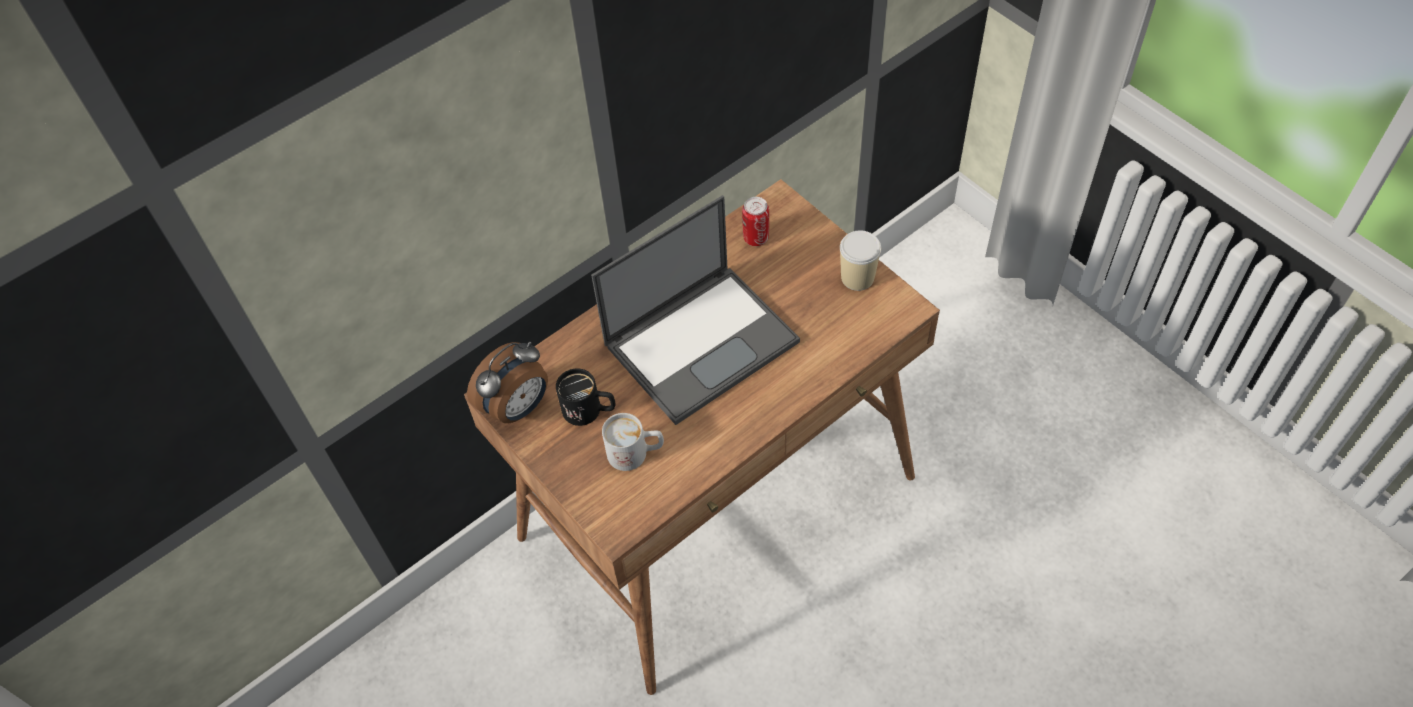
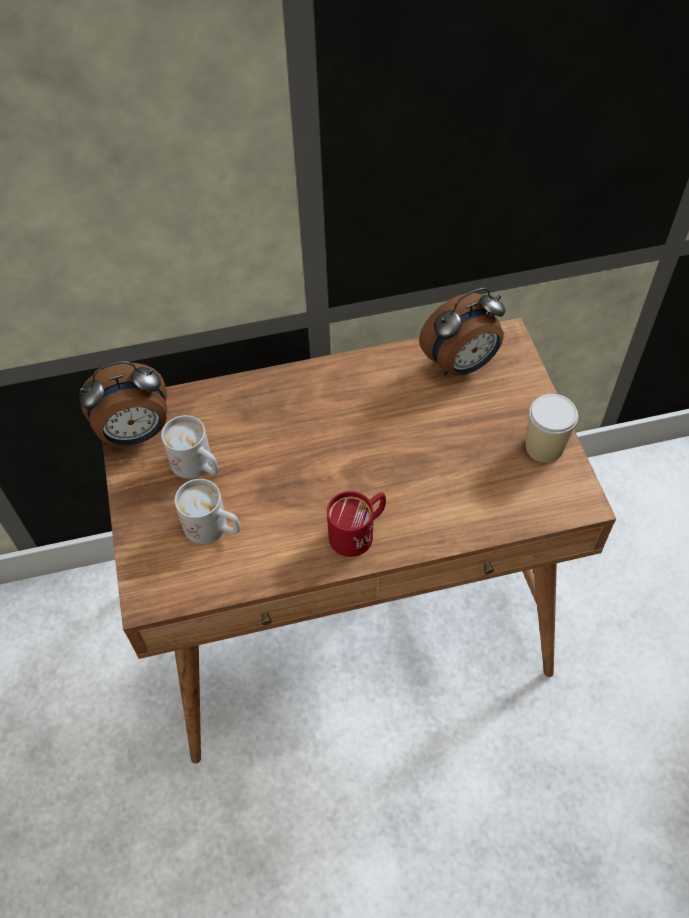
camera: 25 degrees right, 0 degrees up
black mug [556,369,616,426] -> white mug [161,415,219,479]
laptop [591,195,800,425] -> none
can [742,197,769,246] -> alarm clock [419,288,505,376]
none -> red mug [327,491,386,557]

